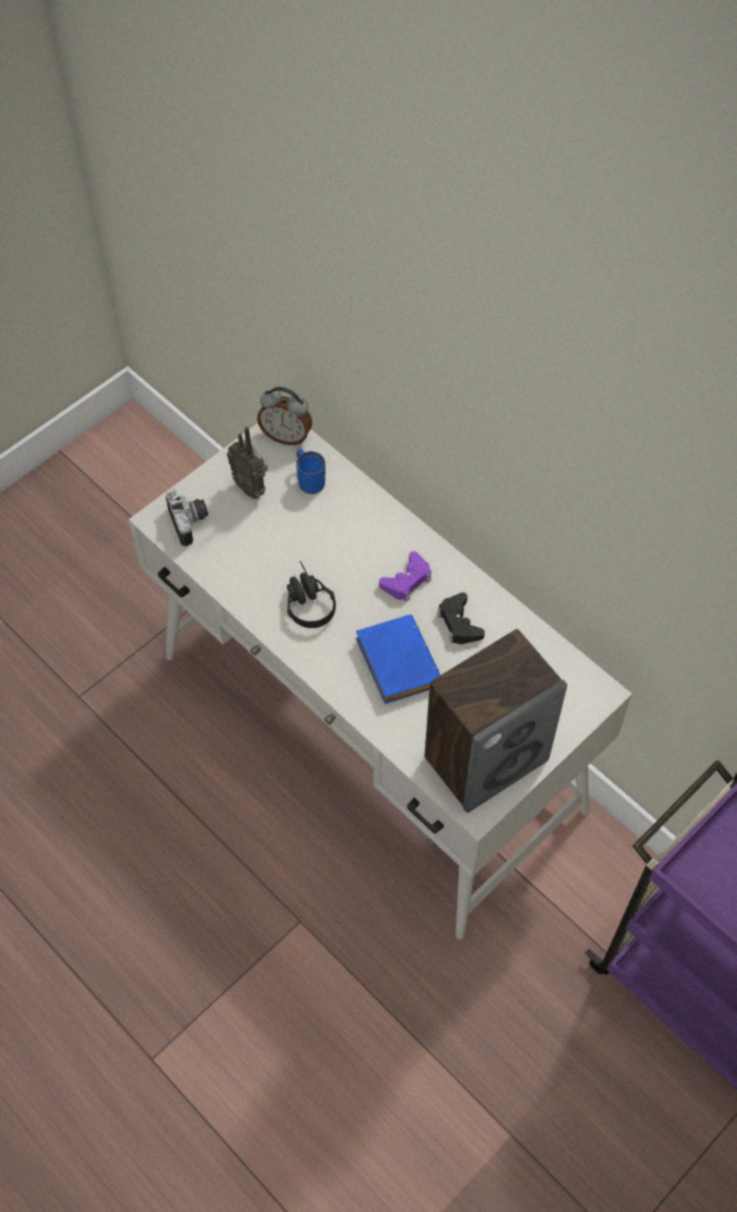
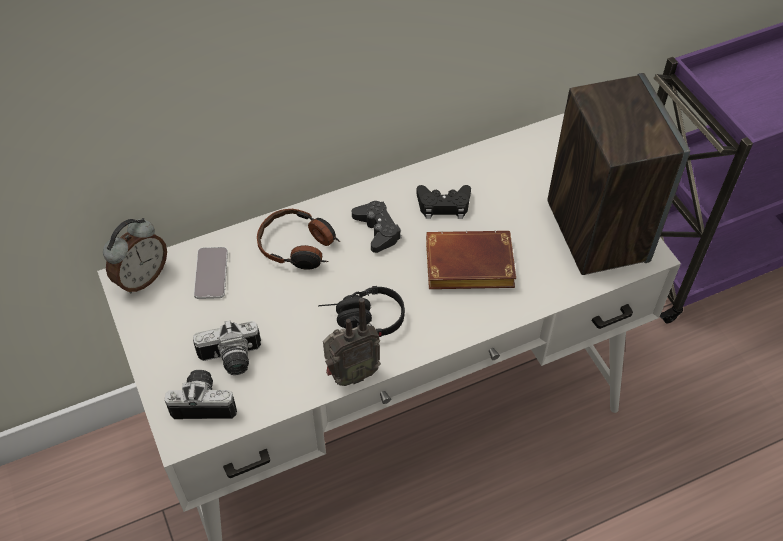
camera: 70 degrees left, 5 degrees down
radio [227,427,268,499] -> radio moved to [323,298,381,386]
blue mug [296,449,325,494] -> phone [194,247,228,299]
blue book [356,615,440,704] -> brown book [426,230,516,289]
purple game controller [379,551,431,602] -> black game controller [352,201,402,253]
none -> camera [193,320,261,375]
none -> headphones [257,209,340,270]

